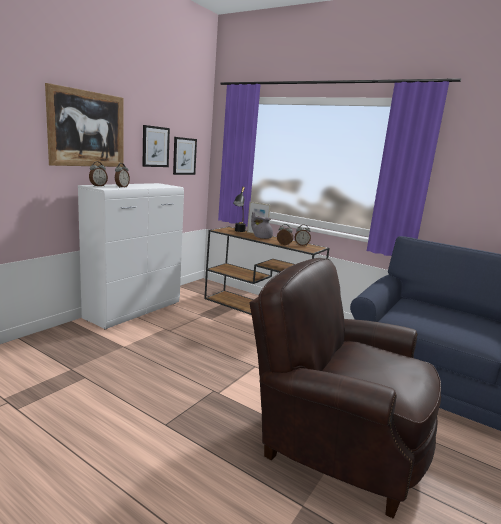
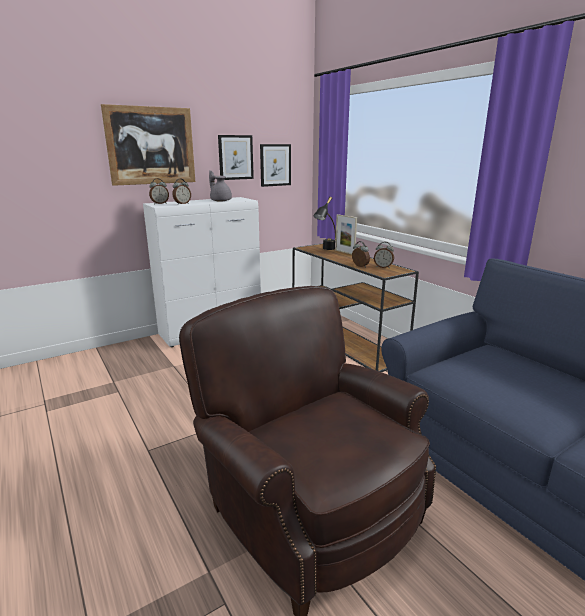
camera: 25 degrees right, 5 degrees up
grey teapot [251,211,273,239] -> grey teapot moved to [209,170,232,202]

